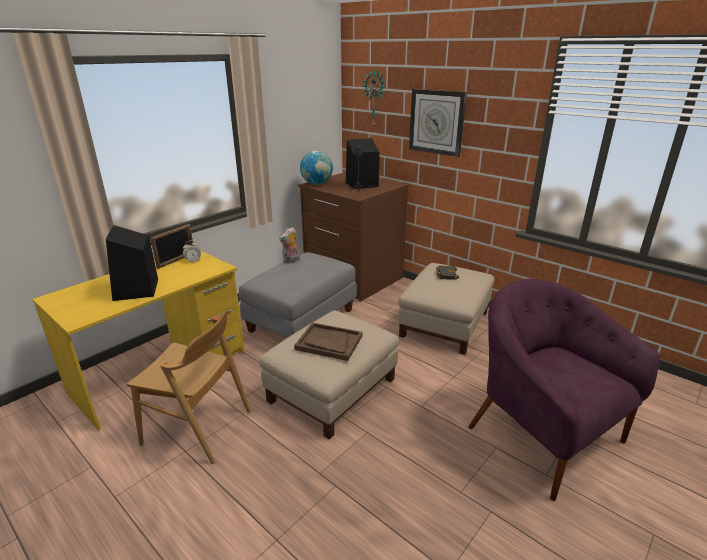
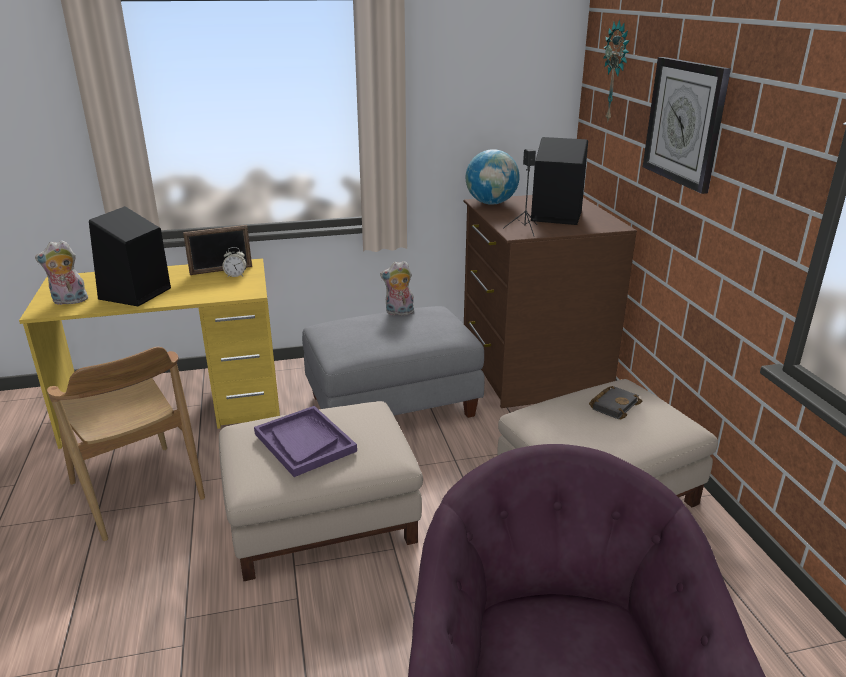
camera: 35 degrees right, 0 degrees up
brown tray [294,322,362,361] -> purple tray [254,406,357,477]
none -> plush toy [35,240,91,305]

